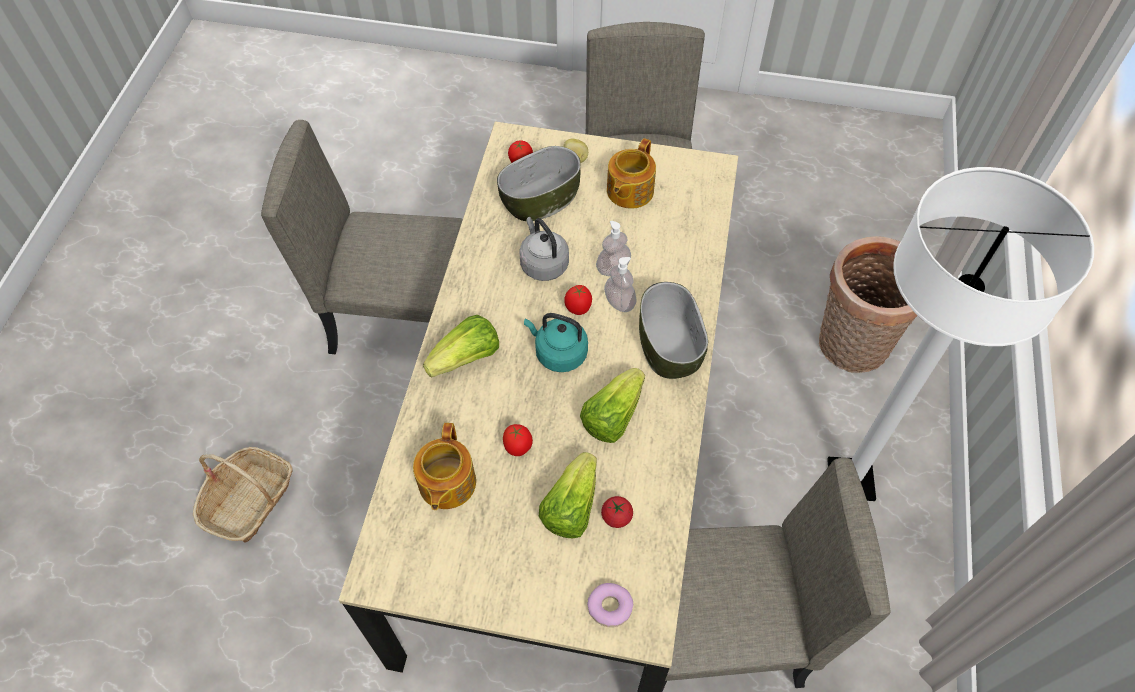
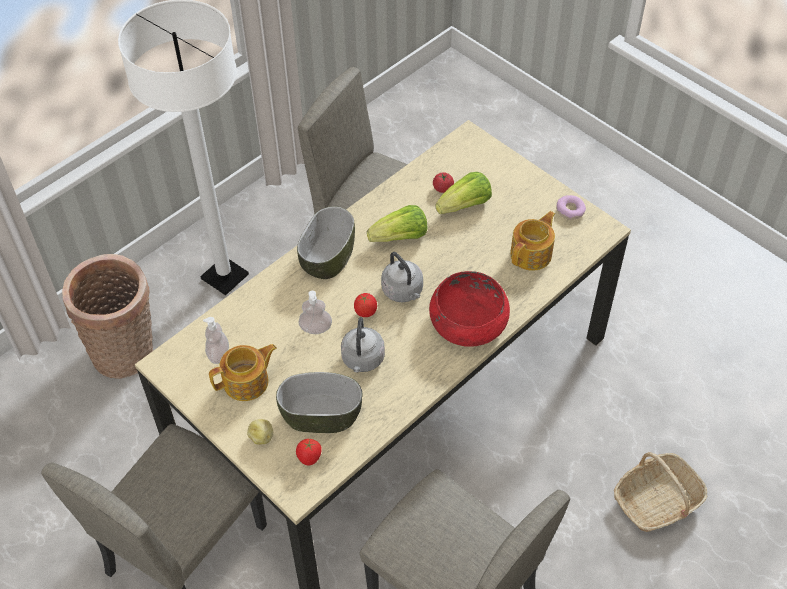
camera: 145 degrees left, 5 degrees down
lettuce [423,315,499,377] -> red bowl [429,271,510,347]
tomato [503,424,533,456] -> none
turquoise kettle [524,313,588,372] -> grey kettle [381,252,423,302]
donut [587,583,633,628] -> donut moved to [556,195,586,220]
soap dispenser [604,257,637,312] -> soap dispenser moved to [203,317,229,364]

